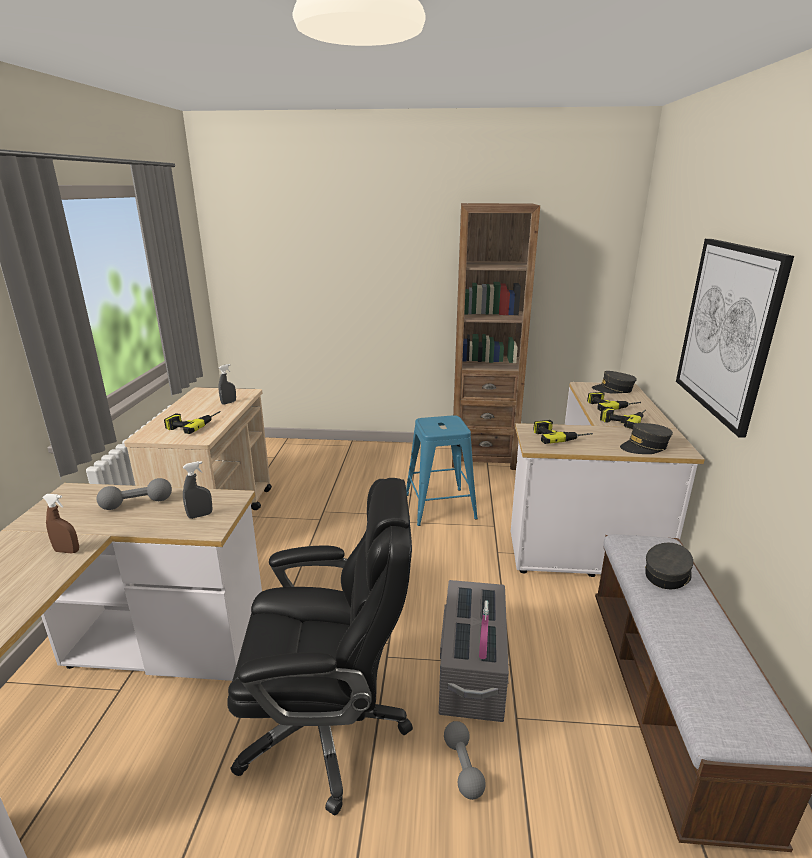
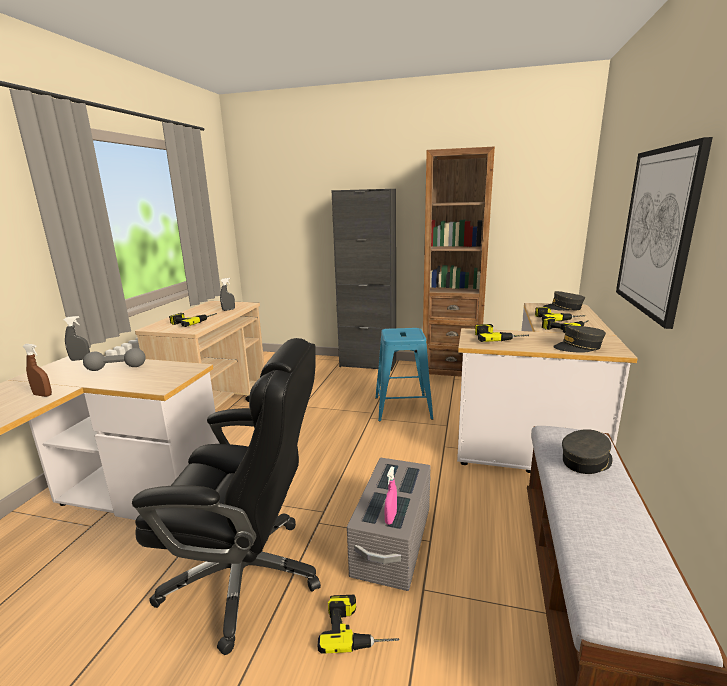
camera: 10 degrees right, 5 degrees down
grey spray bottle [183,461,212,519] -> grey spray bottle moved to [64,316,90,361]
grey dumbbell [444,721,486,800] -> power drill [318,594,400,654]
none -> black cabinet [331,189,396,371]

